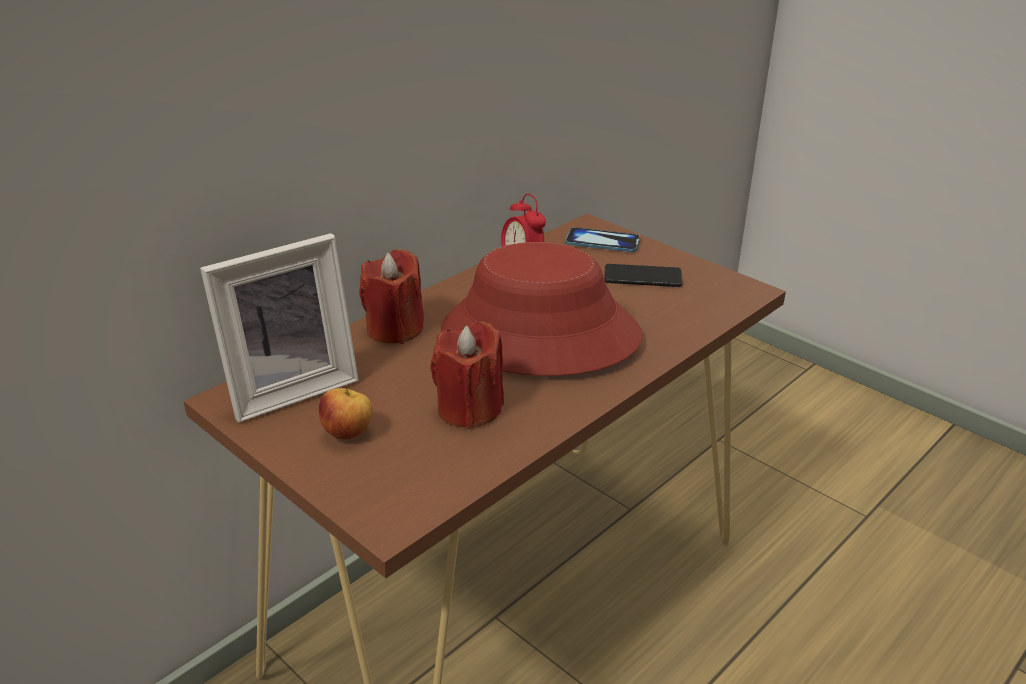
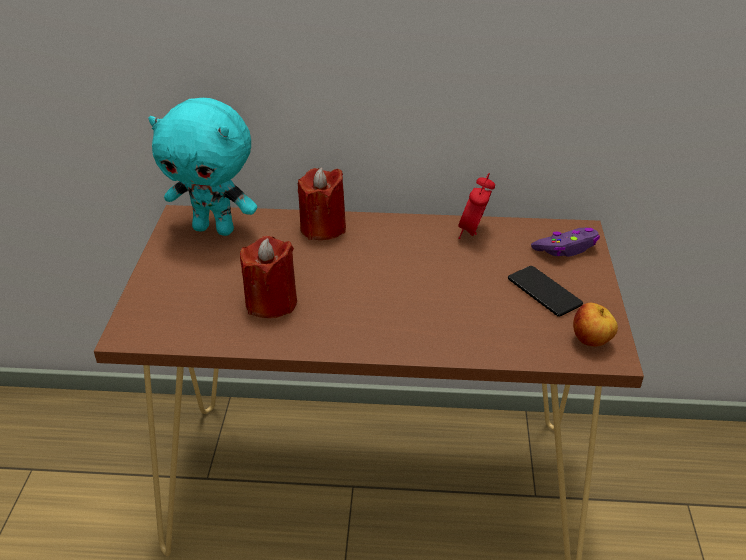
camera: 50 degrees right, 5 degrees up
picture frame [200,233,359,423] -> turquoise plush toy [148,98,257,236]
apple [319,388,372,440] -> apple moved to [573,303,618,346]
red hat [441,242,642,376] -> none
phone [565,227,640,252] -> purple game controller [531,228,600,257]

